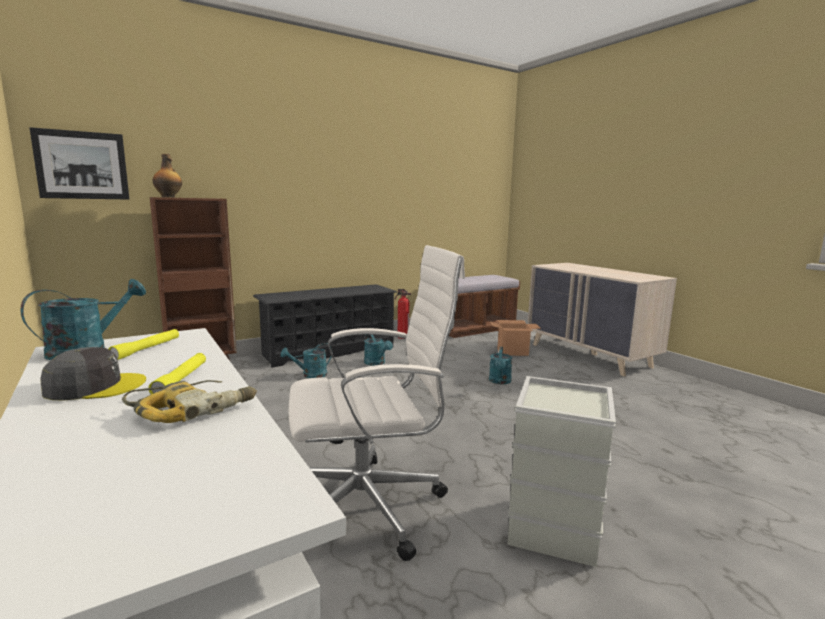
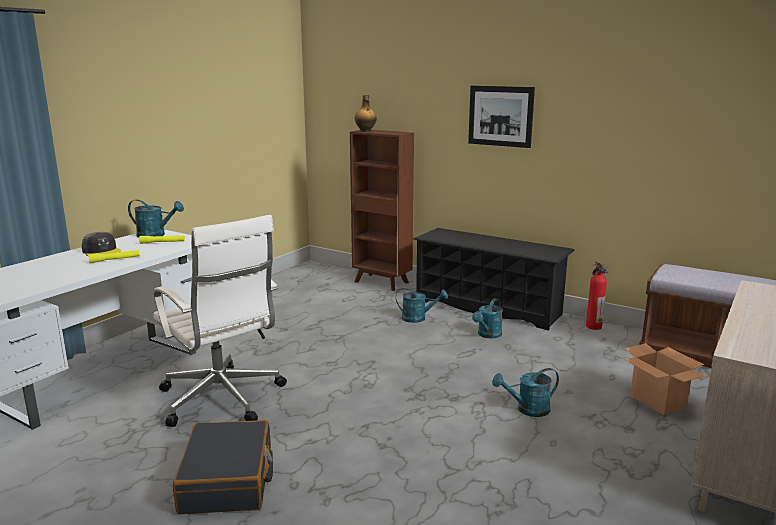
camera: 65 degrees right, 5 degrees up
picture [29,127,129,200] -> picture moved to [468,86,535,148]
power drill [122,380,257,423] -> none
turquoise watering can [281,343,332,378] -> turquoise watering can turned 150 degrees clockwise [396,288,448,323]
grey storage box [507,376,616,567] -> black suitcase [173,420,273,514]

